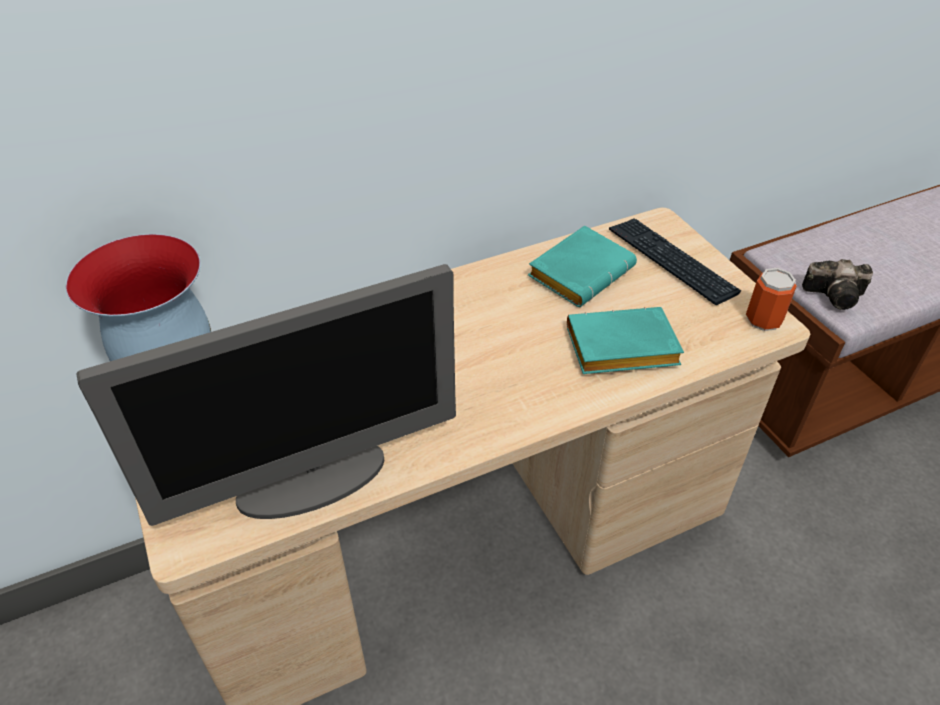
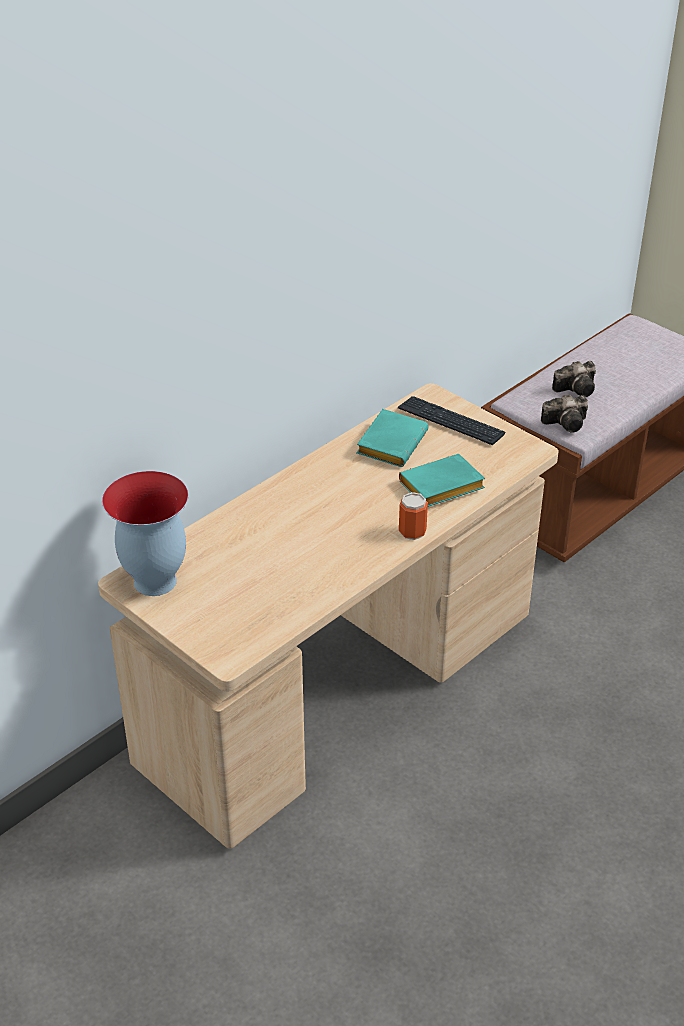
camera: 20 degrees left, 5 degrees down
monitor [77,264,456,526] -> none
can [746,268,797,331] -> can moved to [399,492,428,540]
none -> camera [552,361,596,397]

